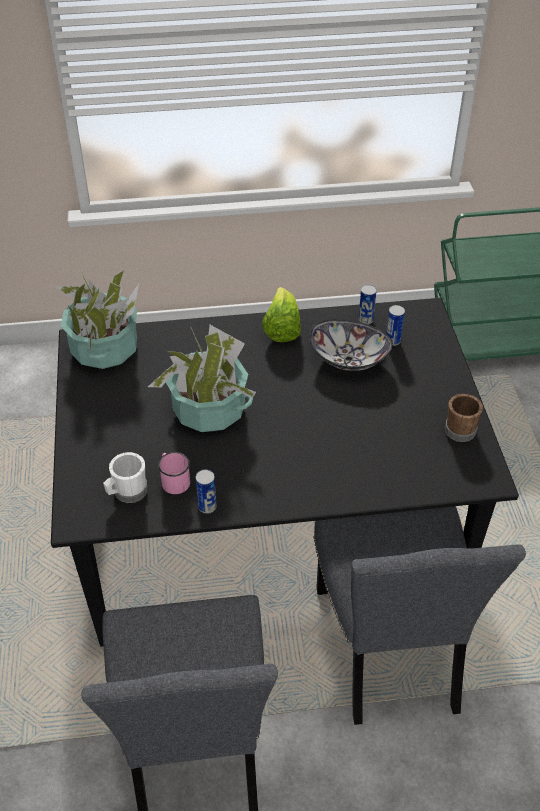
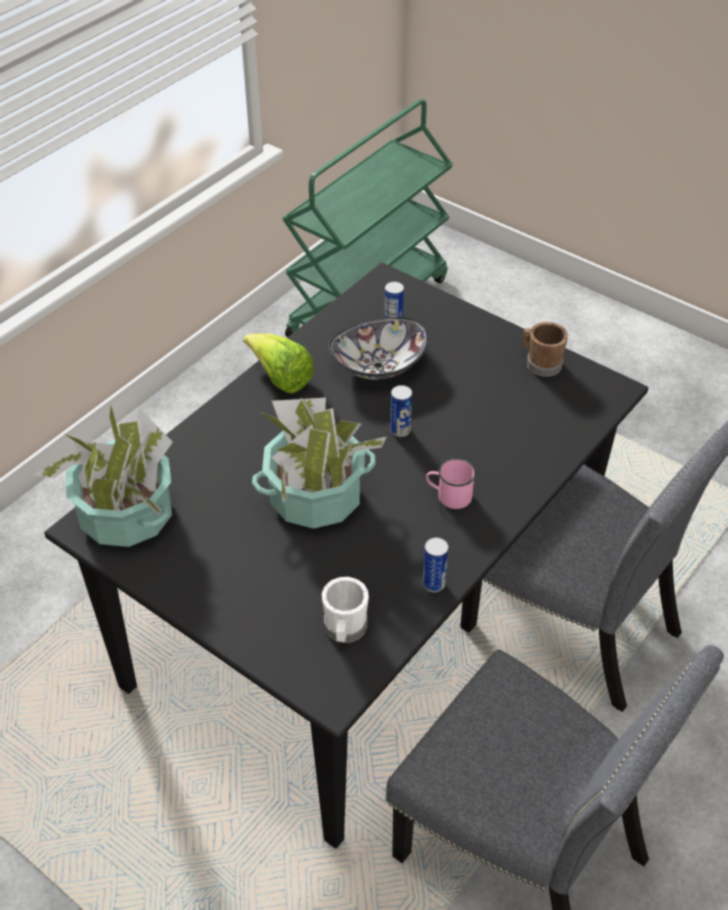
camera: 45 degrees left, 0 degrees up
pink mug [158,452,190,494] -> pink mug moved to [426,458,476,509]
can [358,285,377,325] -> can moved to [390,385,412,437]

